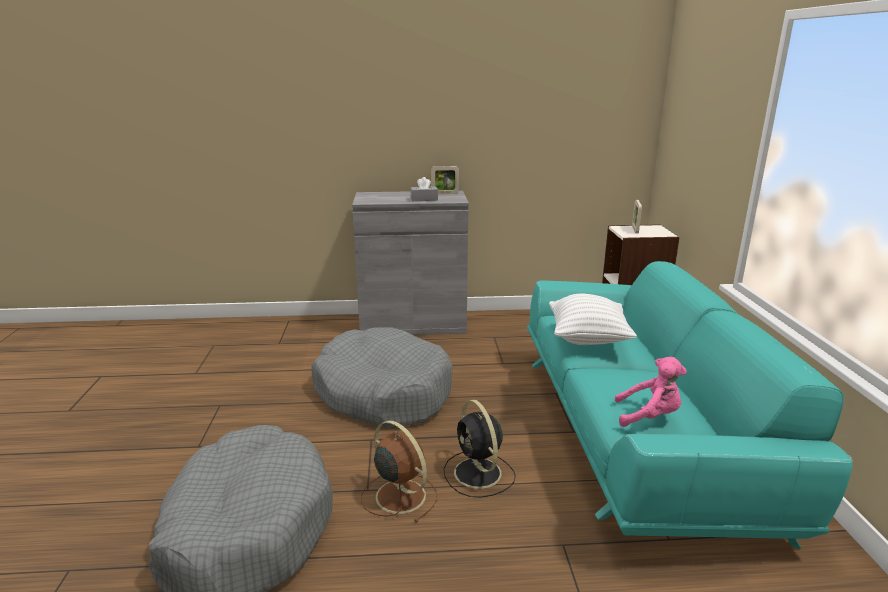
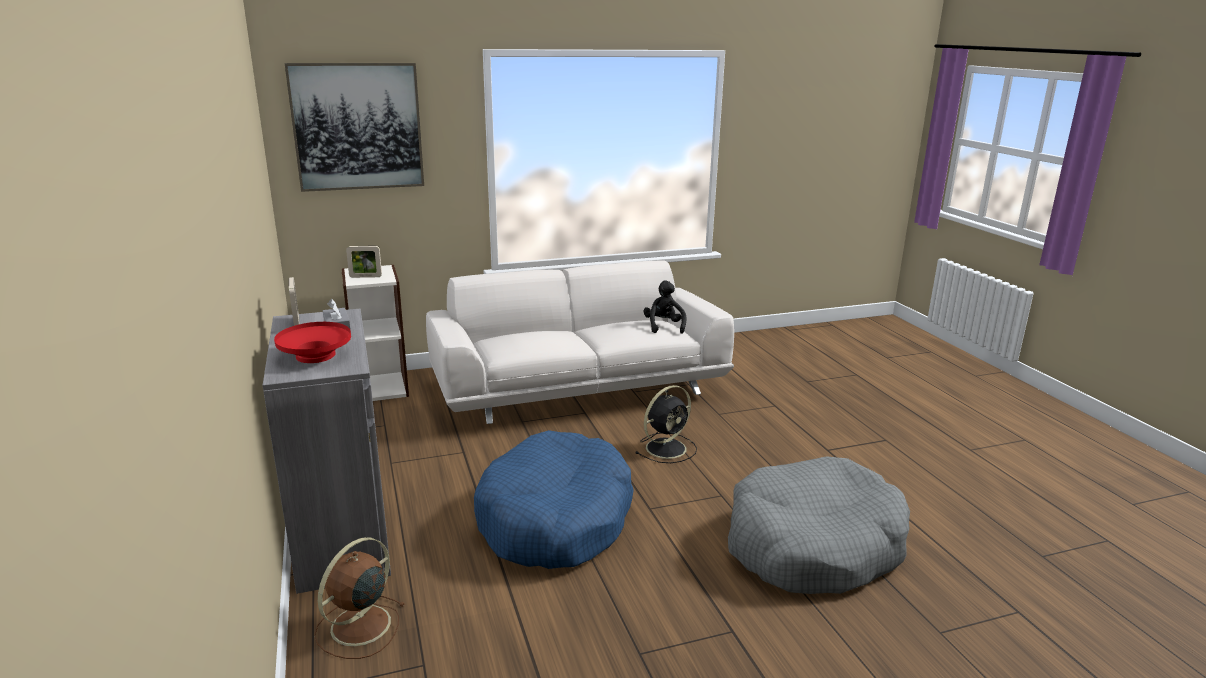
camera: 105 degrees left, 0 degrees up
grey dog bed [311,327,453,429] -> blue dog bed [474,430,634,569]
brown fan [361,420,437,523] -> brown fan moved to [314,537,405,659]
turquoise sofa [527,261,853,549] -> white sofa [426,261,734,424]
white pillow [549,294,637,345] -> none
pink plush toy [615,357,687,427] -> black plush toy [643,281,687,334]
none -> red bowl [274,322,351,363]
none -> picture [285,63,424,192]

